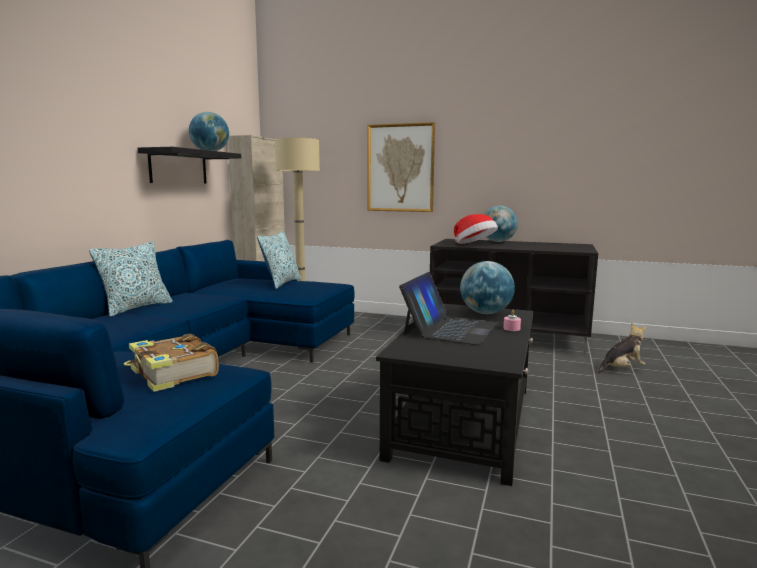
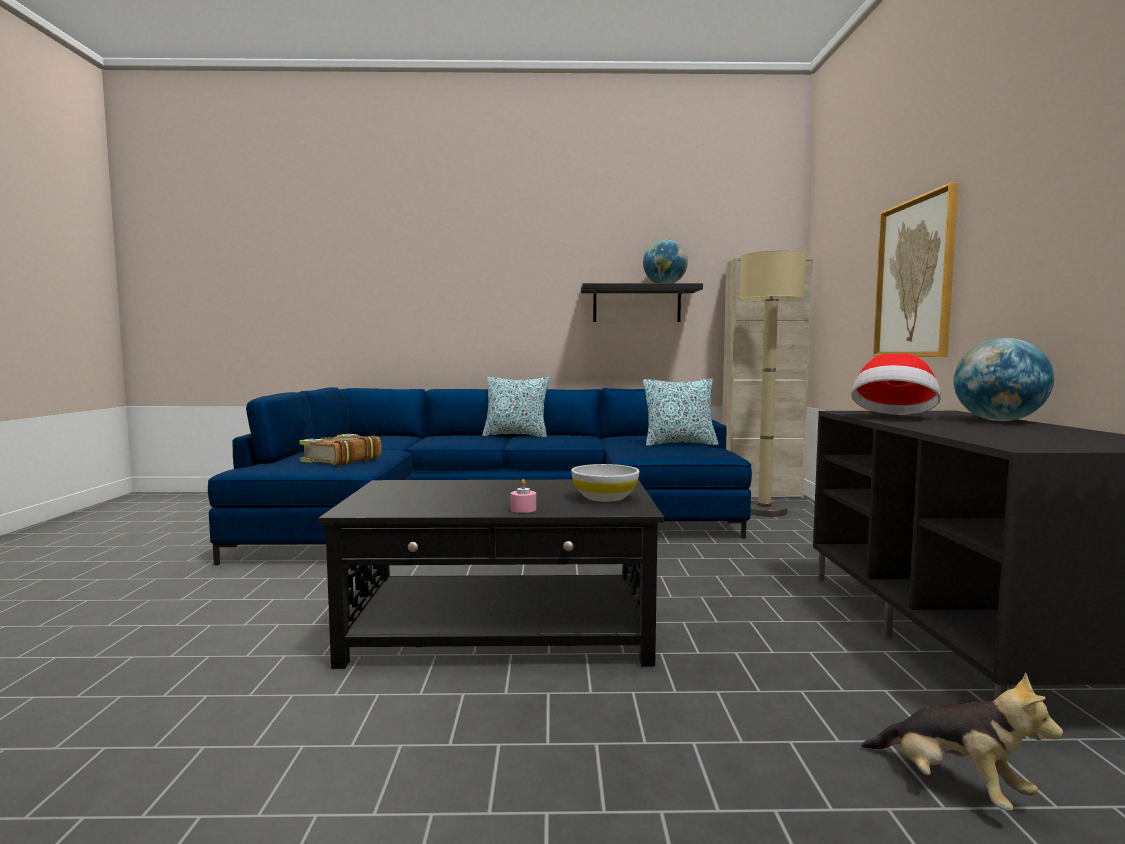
camera: 70 degrees right, 5 degrees down
laptop [399,272,497,345] -> none
globe [460,261,515,314] -> white bowl [571,464,639,502]

